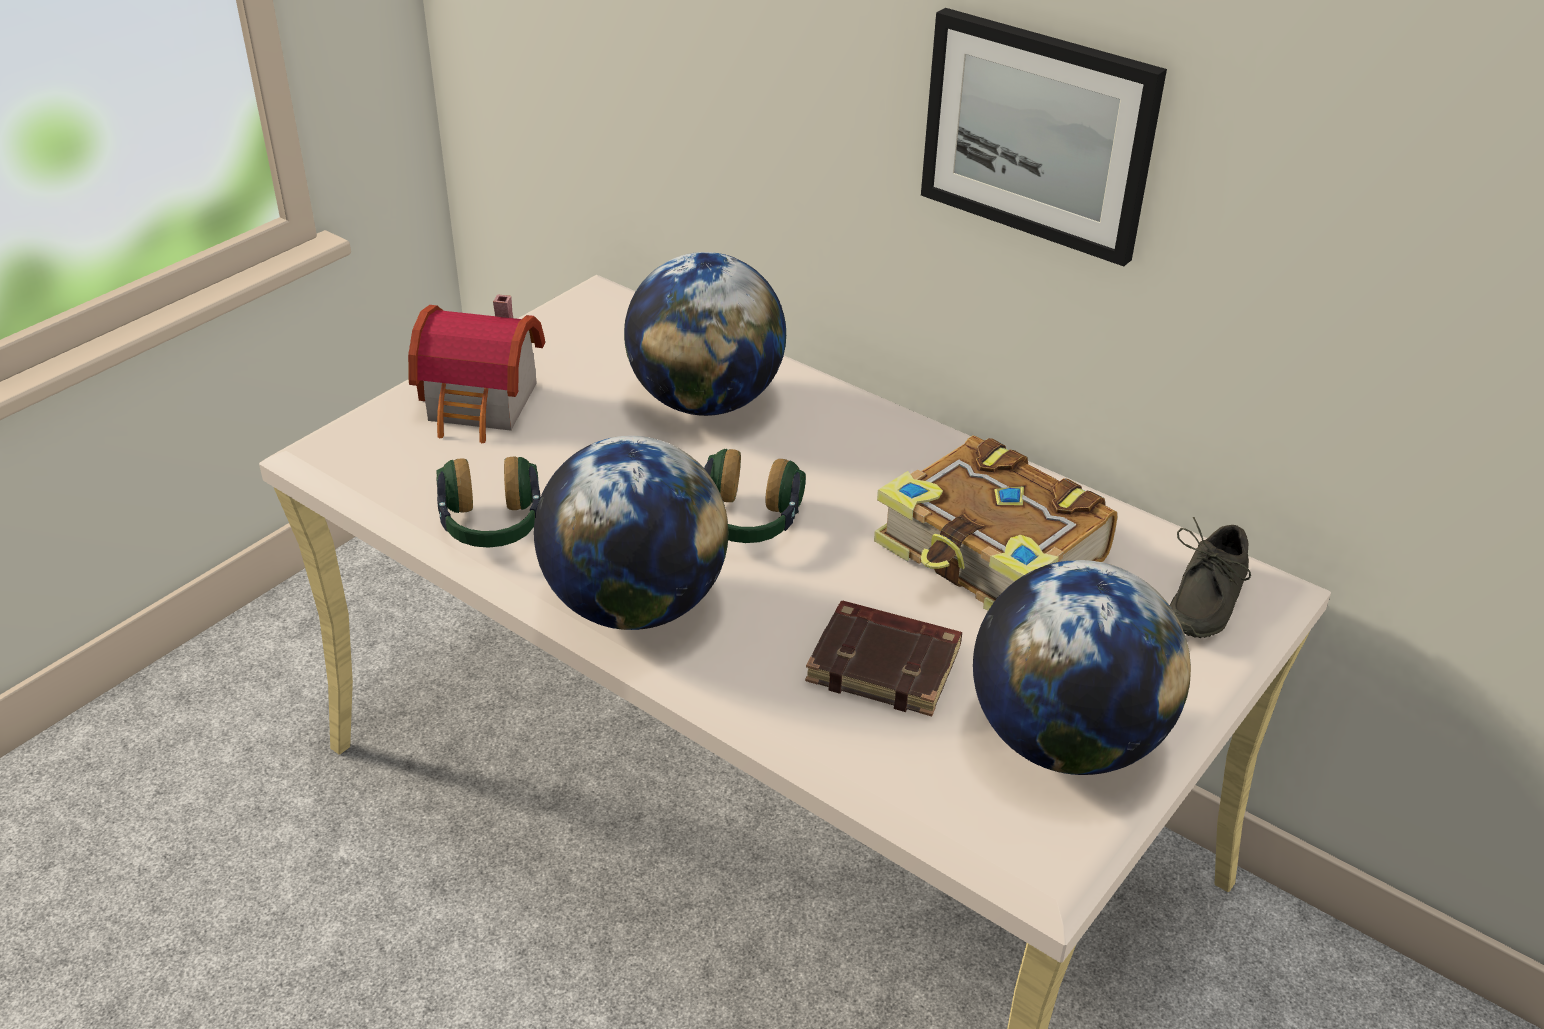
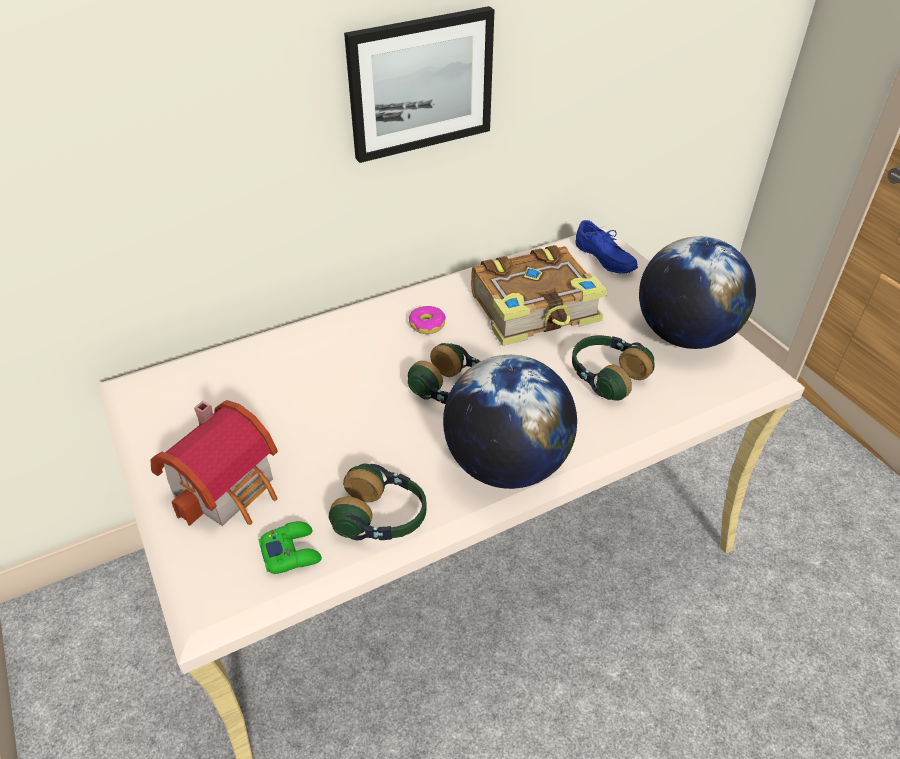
camera: 65 degrees left, 5 degrees up
globe [624,252,786,416] -> none
brown book [805,601,962,717] -> headphones [572,335,655,401]
grey shoe [1170,517,1251,638] -> blue shoe [576,220,638,274]
none -> green game controller [258,521,322,574]
none -> donut [409,306,446,334]

